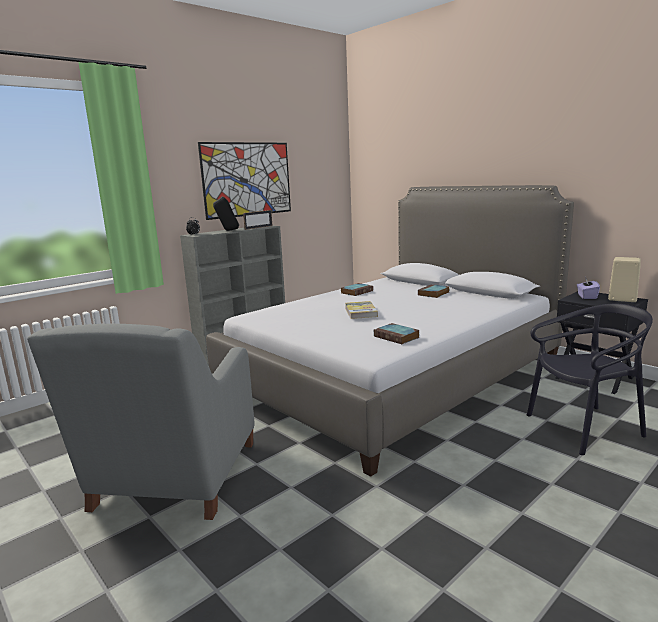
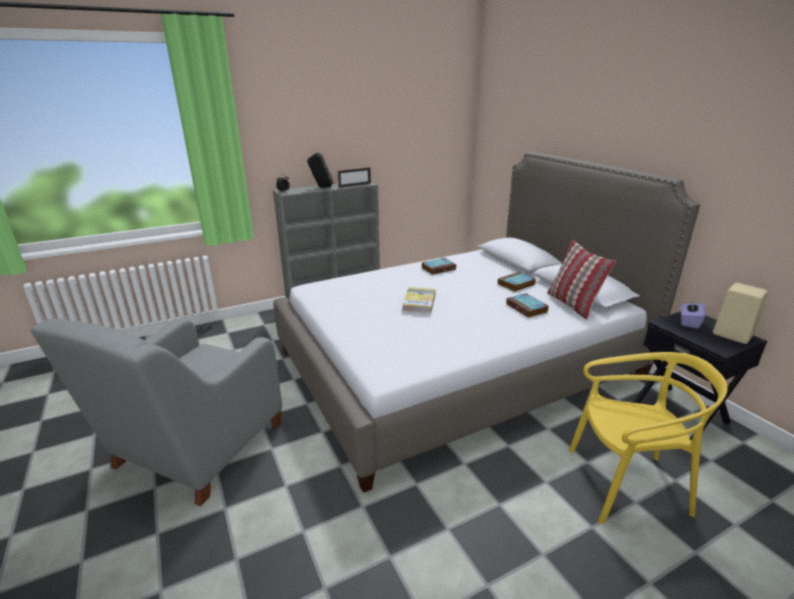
camera: 15 degrees right, 10 degrees up
picture [198,142,291,220] -> none
book [374,323,419,344] -> book moved to [506,293,549,318]
black chair [527,304,653,455] -> yellow chair [569,352,728,524]
none -> pillow [547,240,616,320]

